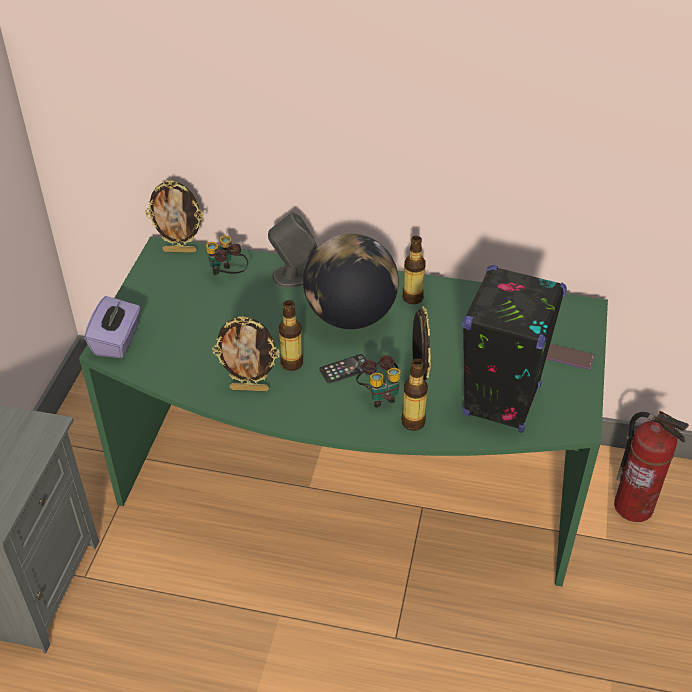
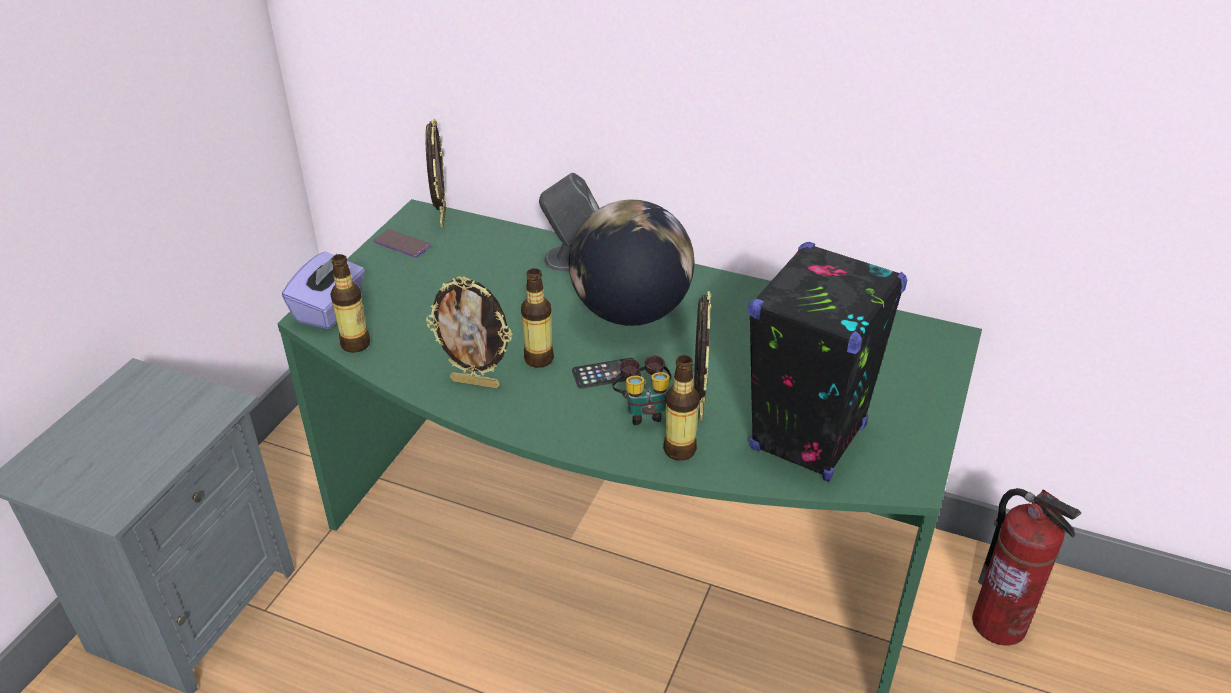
camera: 10 degrees right, 5 degrees down
picture frame [145,180,204,253] -> picture frame turned 105 degrees counterclockwise [426,119,446,228]
binoculars [206,235,248,275] -> none
bottle [402,236,426,304] -> bottle moved to [330,254,370,353]
phone [546,344,594,369] -> phone moved to [374,229,431,257]

